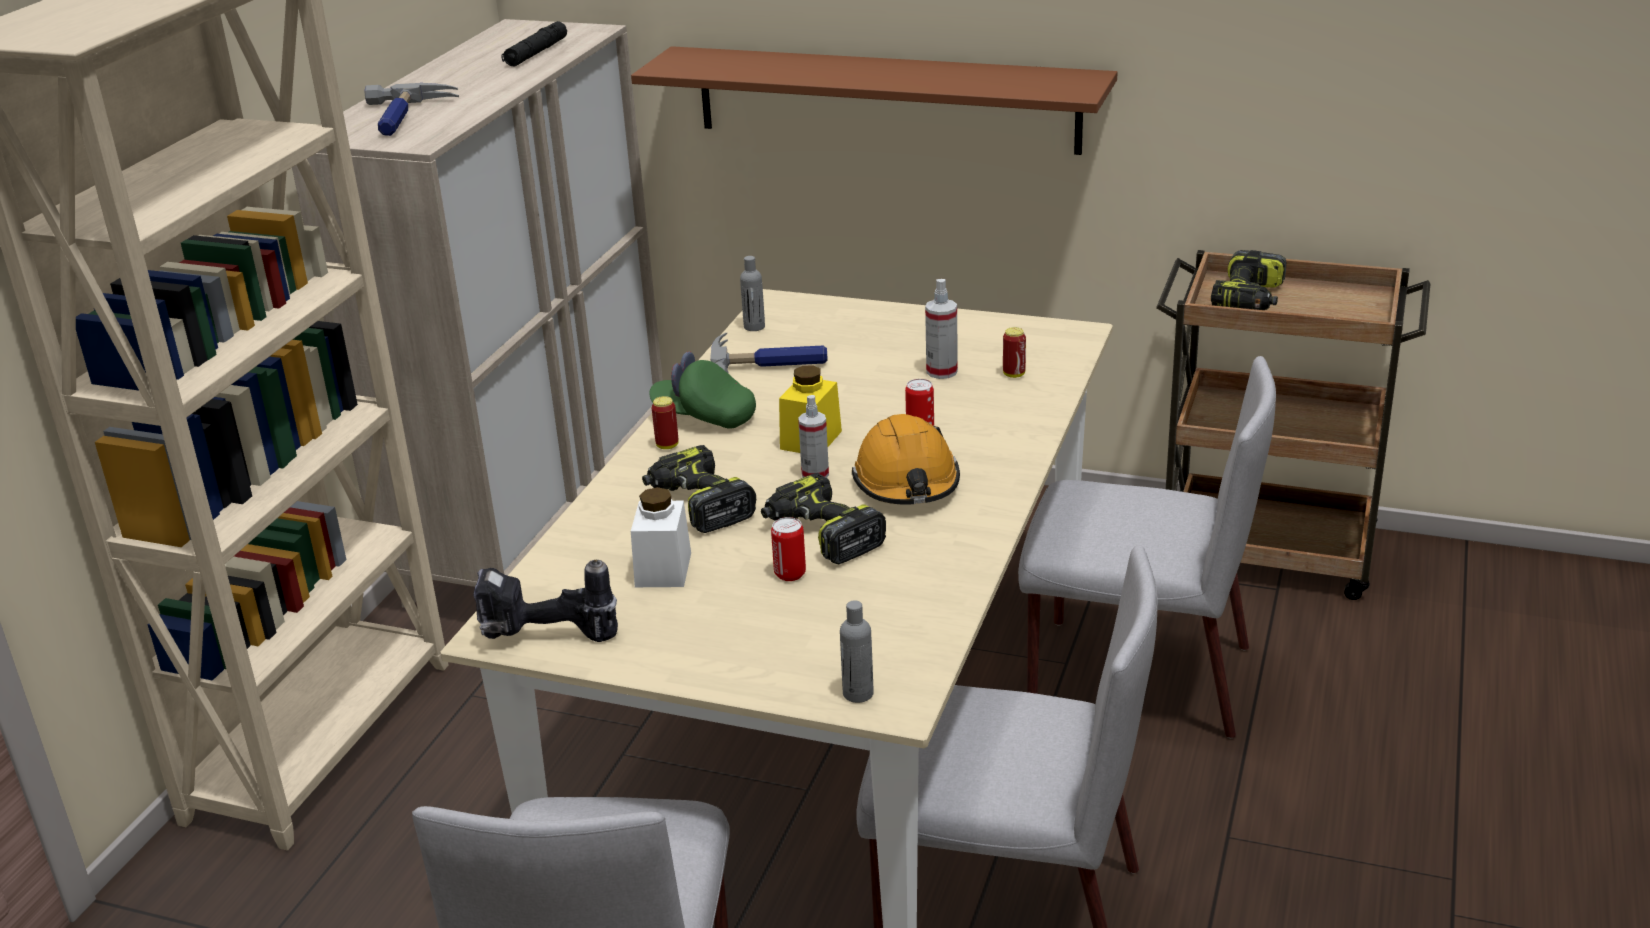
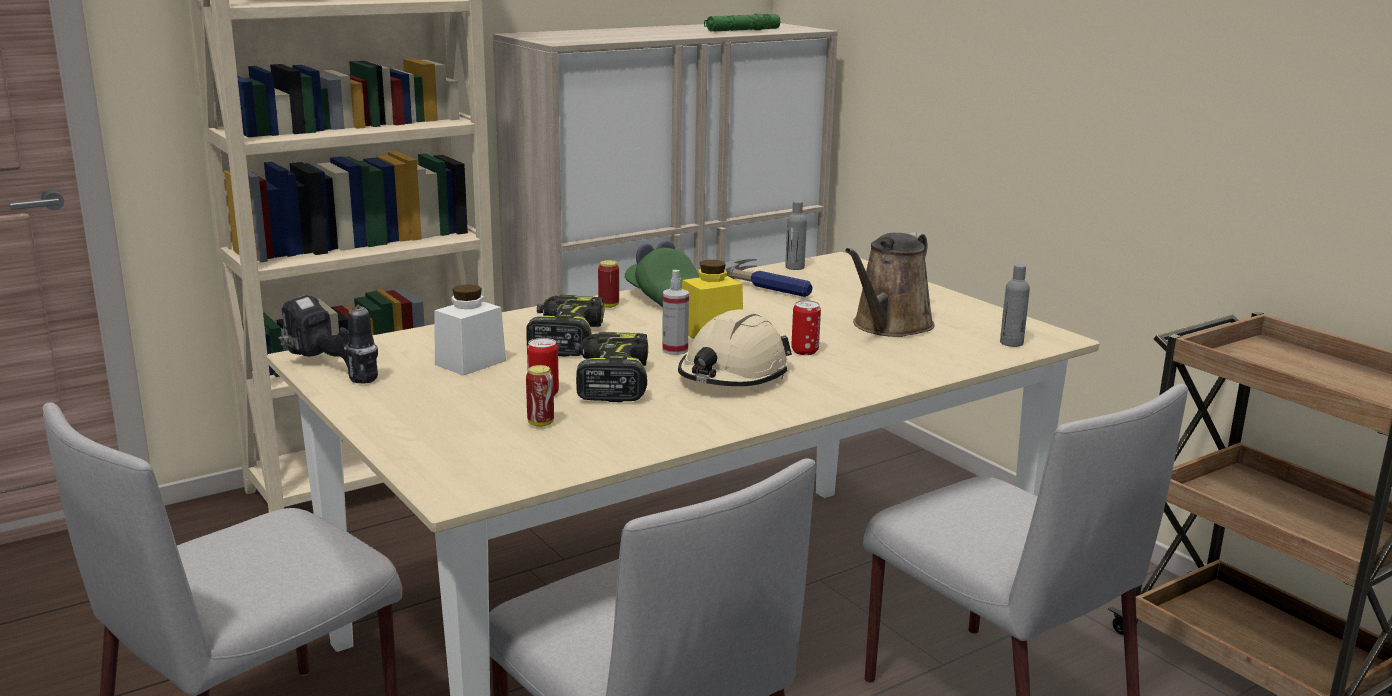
camera: 35 degrees right, 10 degrees down
hammer [364,83,459,136] -> none
black flashlight [501,21,567,66] -> green flashlight [704,14,781,32]
brown shelf [631,46,1117,155] -> none
grey bottle [840,601,874,703] -> grey bottle moved to [1000,264,1030,347]
orange hard hat [852,414,960,505] -> beige hard hat [678,309,792,386]
spray bottle [925,279,958,379] -> brown watering can [845,232,934,337]
can [1003,327,1026,378] -> can moved to [526,365,554,427]
power drill [1211,250,1286,310] -> none

